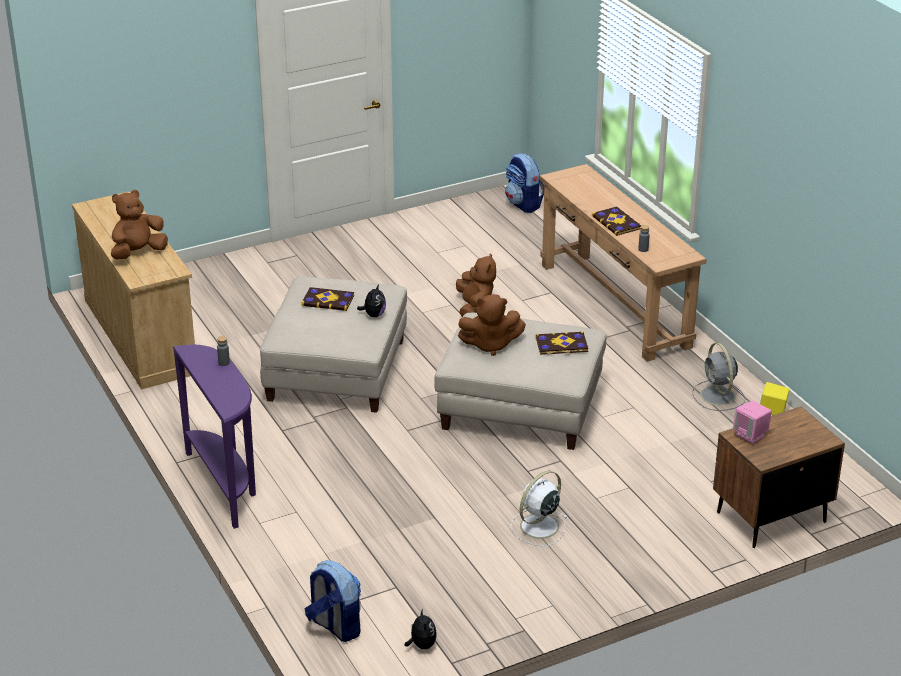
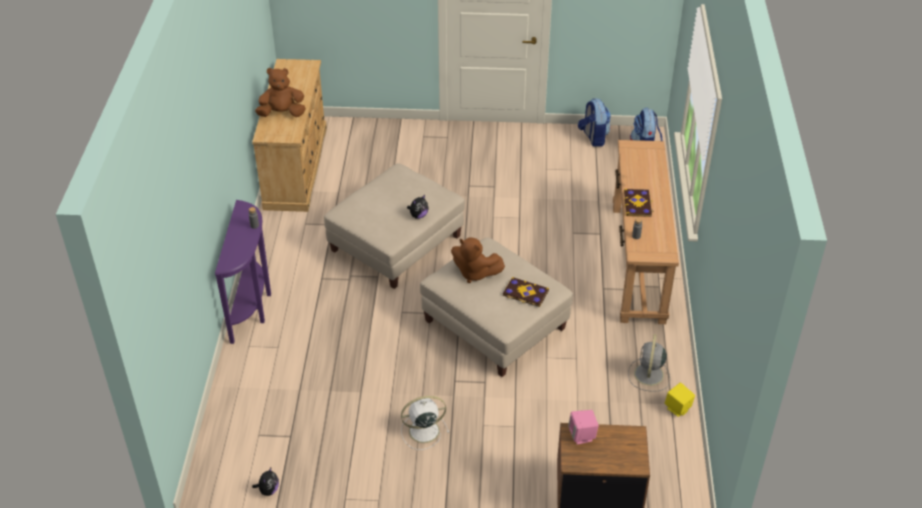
camera: 30 degrees right, 10 degrees up
book [301,287,354,311] -> none
backpack [305,560,361,642] -> backpack moved to [578,98,611,147]
brown plush toy [456,253,496,317] -> none

